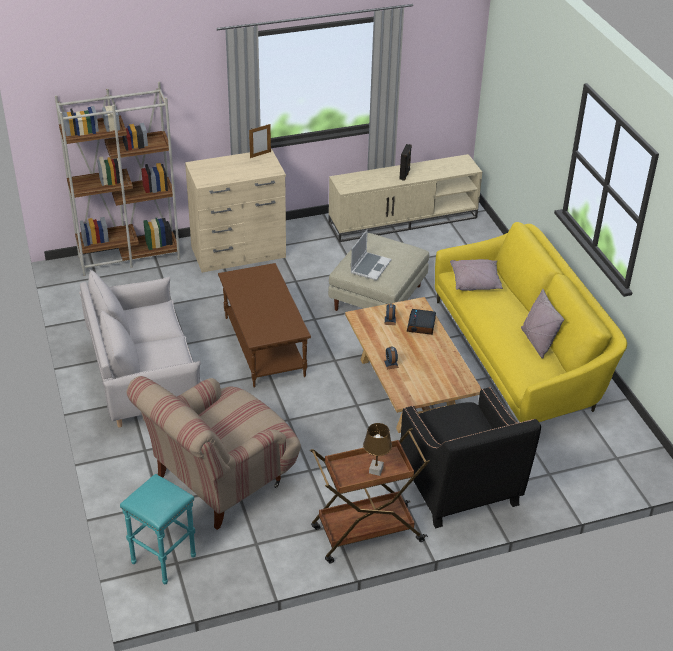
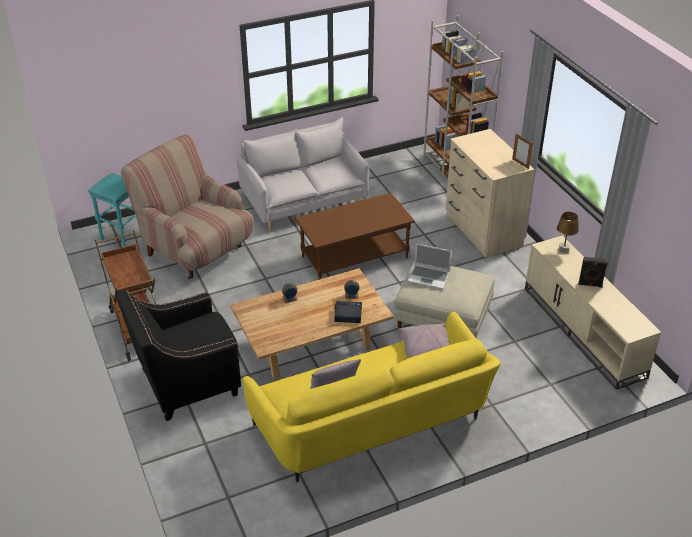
camera: 85 degrees right, 0 degrees up
brown table lamp [363,423,392,476] -> brown table lamp moved to [557,212,579,253]

